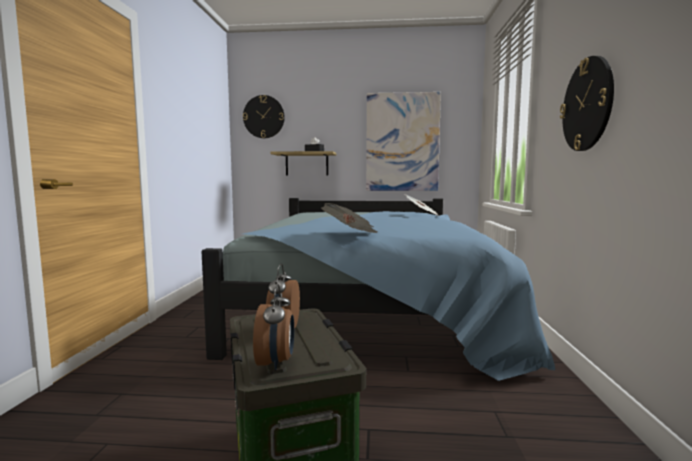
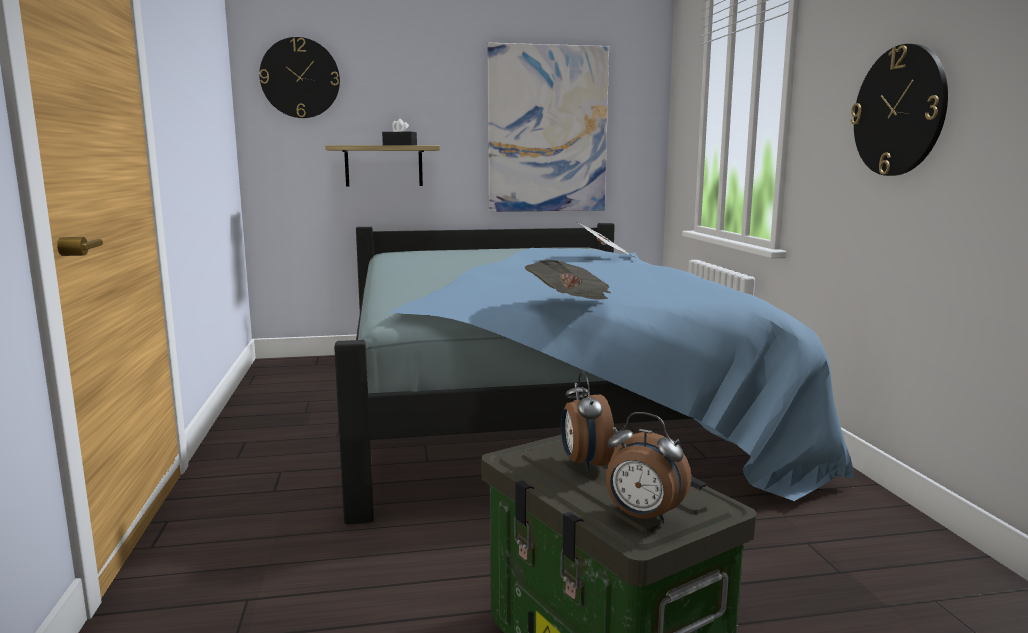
camera: 15 degrees left, 5 degrees up
alarm clock [253,284,294,370] -> alarm clock turned 135 degrees clockwise [605,412,692,524]

